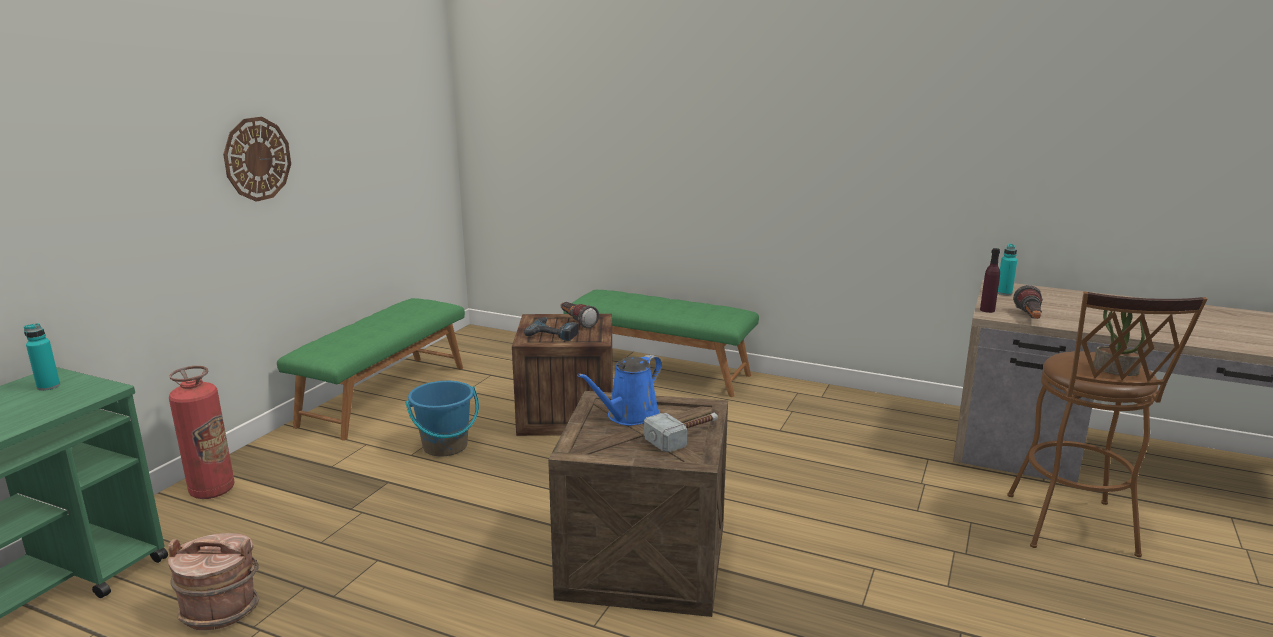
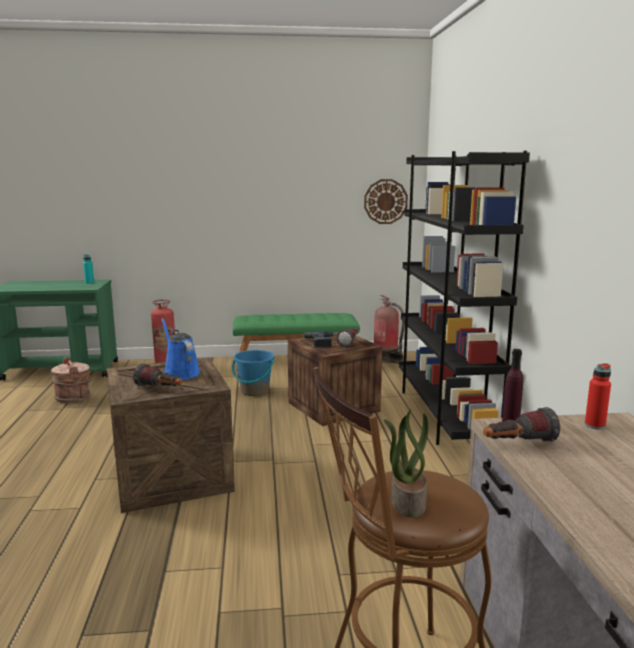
camera: 60 degrees right, 5 degrees down
wall clock [223,117,291,202] -> wall clock moved to [364,179,408,224]
green bench [564,290,759,397] -> black bookcase [399,151,530,445]
blue watering can [577,355,662,426] -> blue watering can turned 45 degrees clockwise [161,318,200,380]
hammer [644,413,718,452] -> flashlight [133,363,182,387]
turquoise bottle [998,244,1017,295] -> red bottle [585,363,611,430]
none -> fire extinguisher [374,295,405,364]

